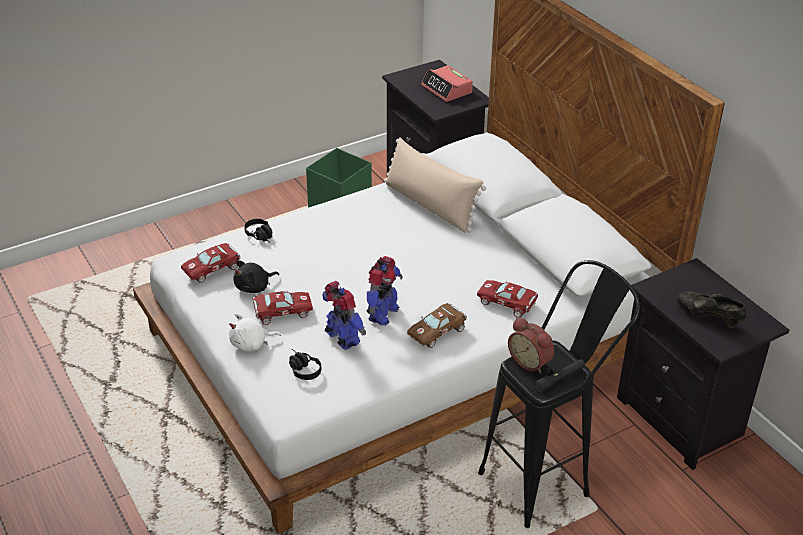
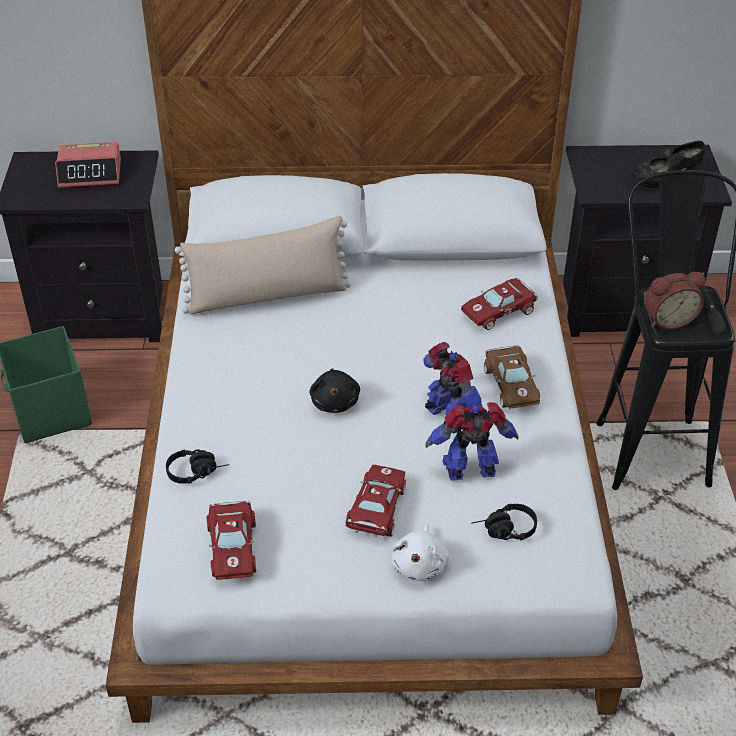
camera: 60 degrees left, 5 degrees up
black plush toy [234,260,279,293] -> black plush toy moved to [309,368,360,413]

